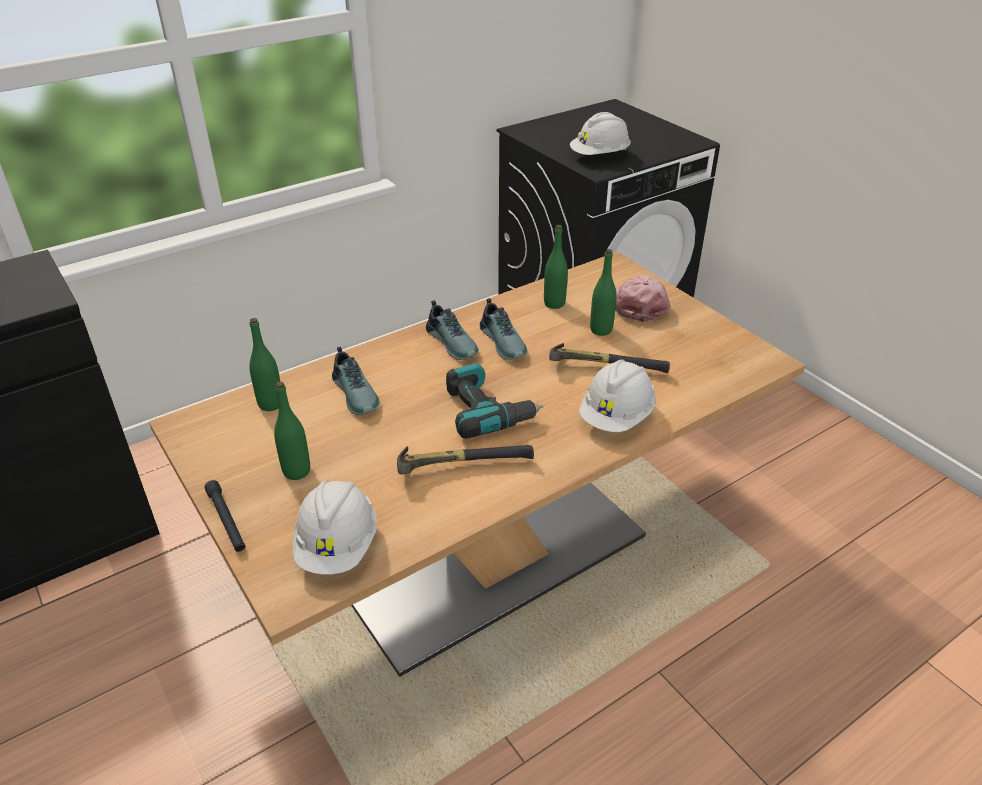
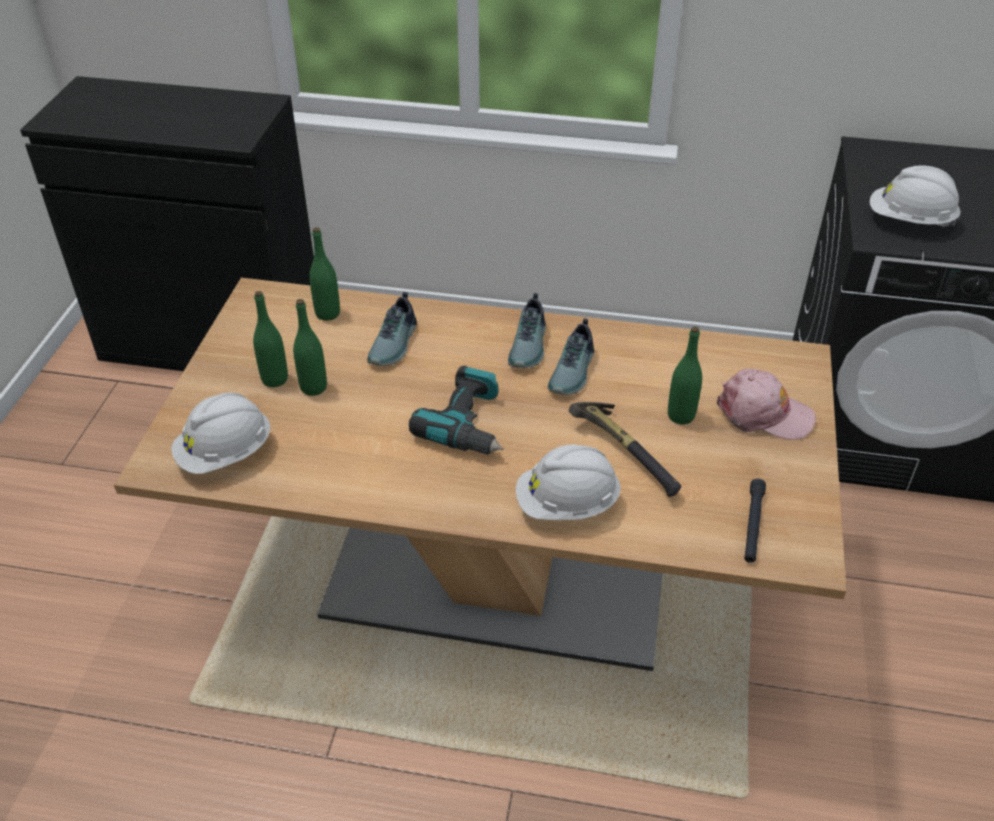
camera: 45 degrees right, 5 degrees up
black flashlight [204,480,245,552] -> black flashlight moved to [744,479,766,563]
hammer [397,445,534,474] -> none
green bottle [544,225,568,309] -> green bottle moved to [293,299,327,396]
pink cap [615,275,671,322] -> pink cap turned 60 degrees clockwise [717,369,816,440]

